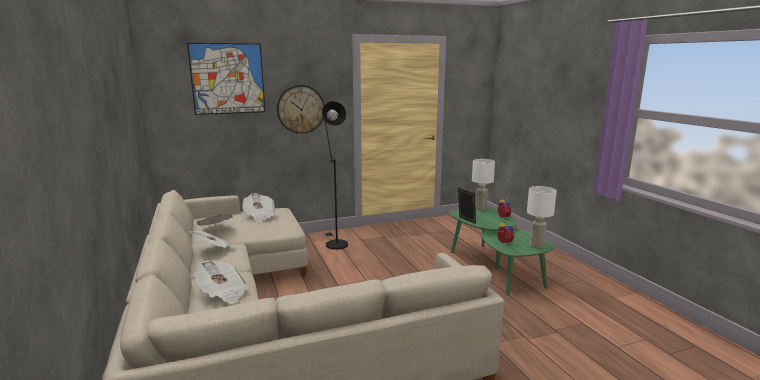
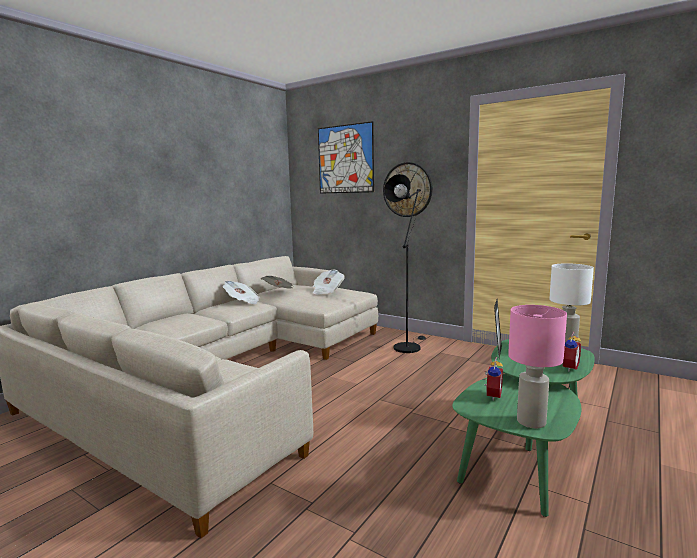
camera: 55 degrees right, 5 degrees down
newspaper [194,260,249,304] -> none
white table lamp [527,186,557,249] -> pink table lamp [508,305,567,428]

